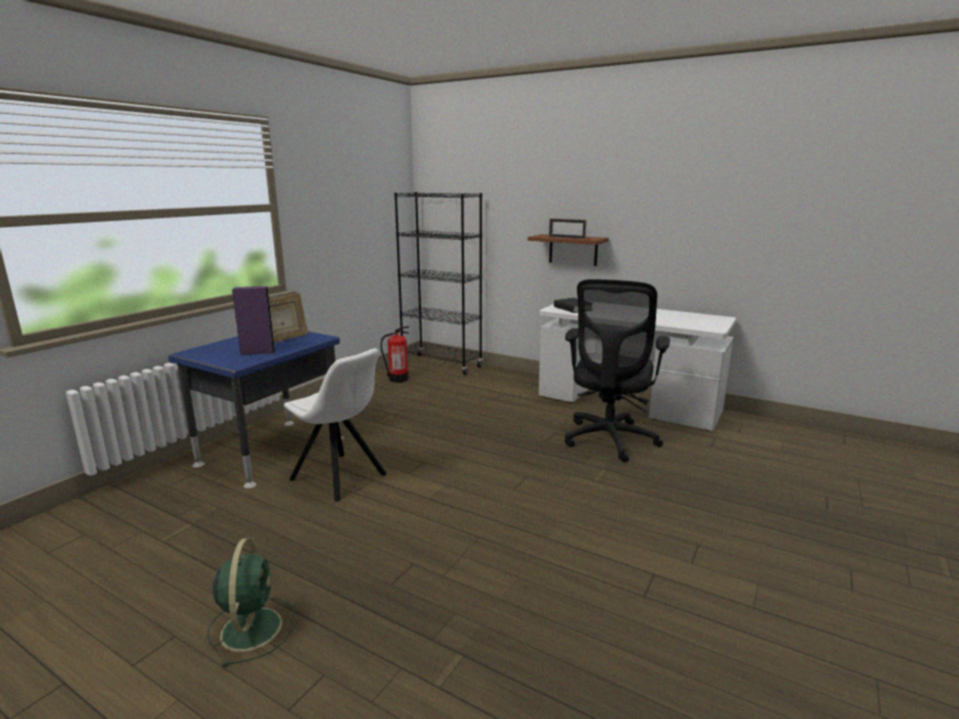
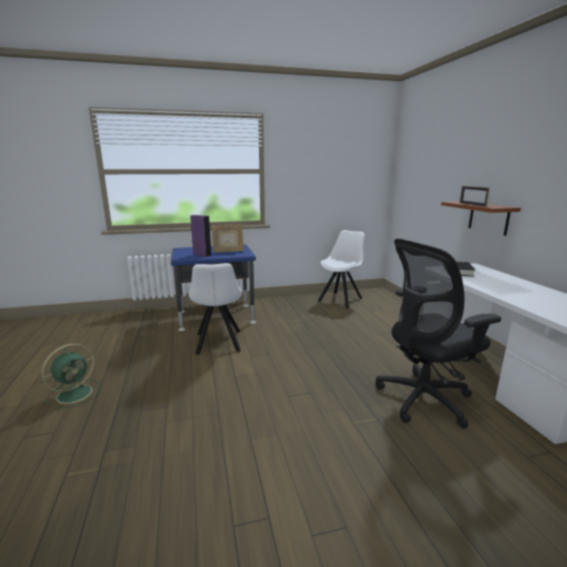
camera: 45 degrees right, 0 degrees up
fire extinguisher [381,326,409,383] -> white chair [318,230,365,309]
black bookcase [394,192,483,375] -> none

